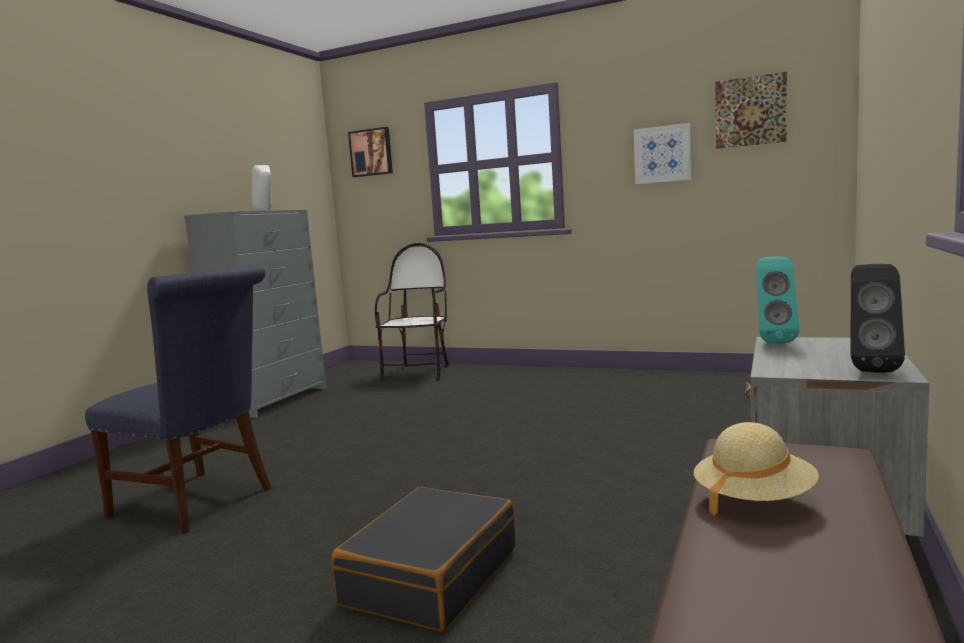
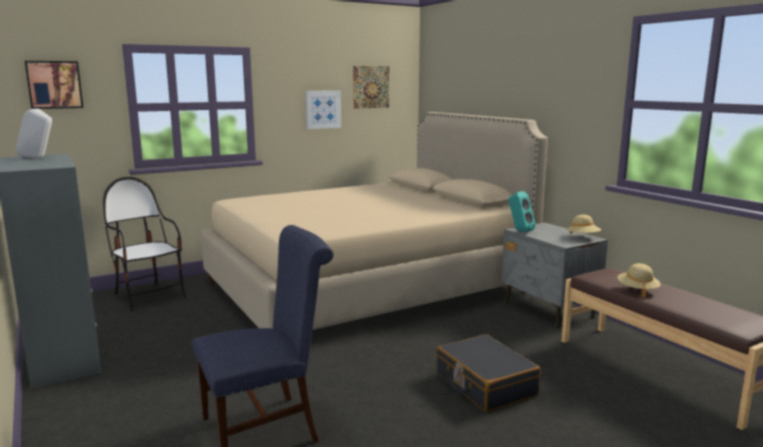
camera: 55 degrees left, 5 degrees up
black speaker [851,264,905,373] -> beige hat [566,215,602,234]
none -> beige bed [201,112,548,330]

